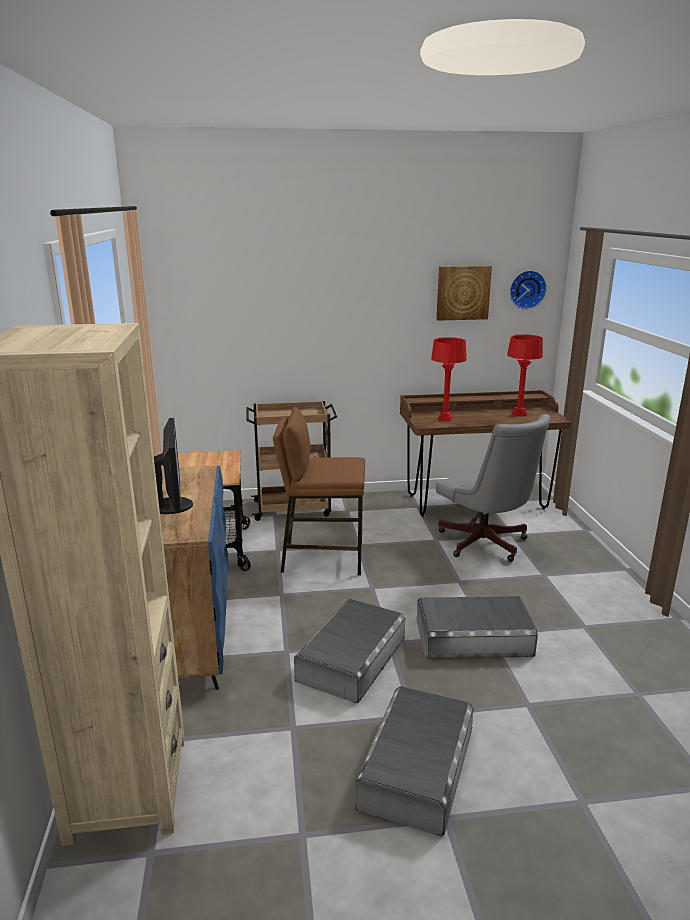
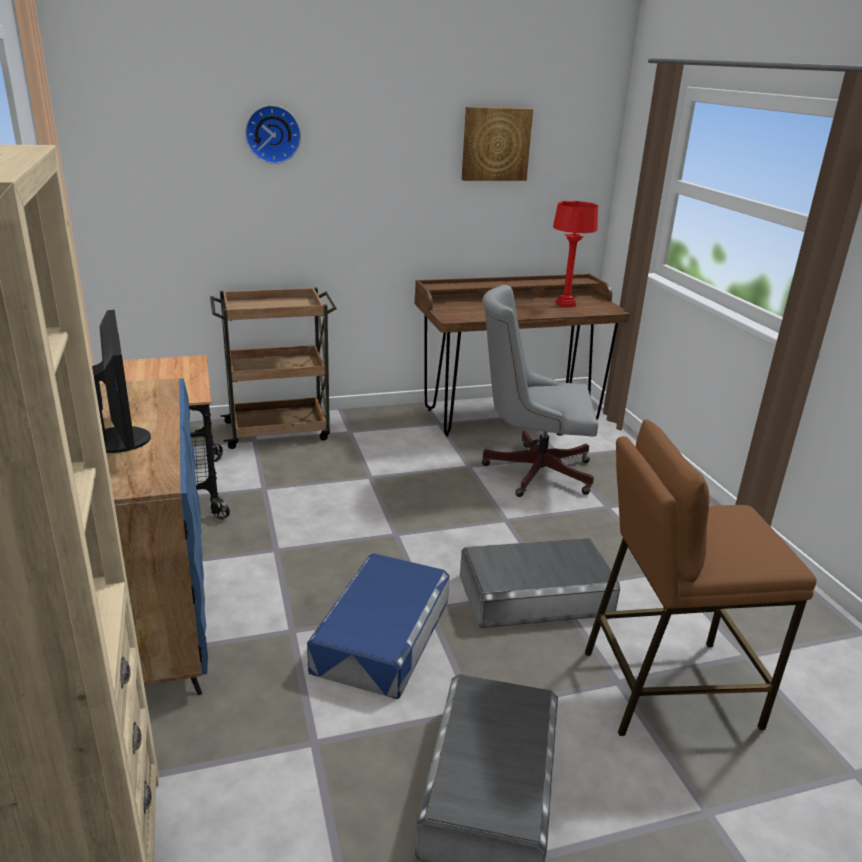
camera: 10 degrees left, 5 degrees up
brown stool [273,407,365,575] -> brown stool moved to [585,419,817,736]
grey storage box [294,599,405,704] -> blue storage box [307,553,449,699]
red table lamp [431,337,467,421] -> none
grey office chair [436,414,551,562] -> grey office chair turned 135 degrees clockwise [482,285,598,497]
wall clock [510,270,547,310] -> wall clock moved to [245,105,301,164]

